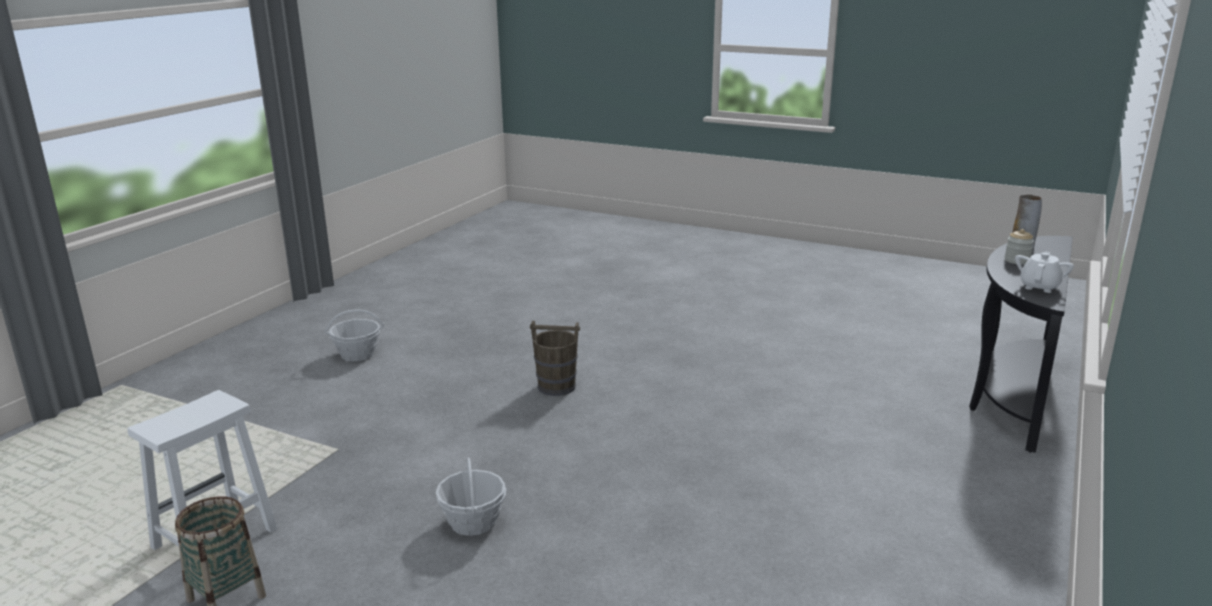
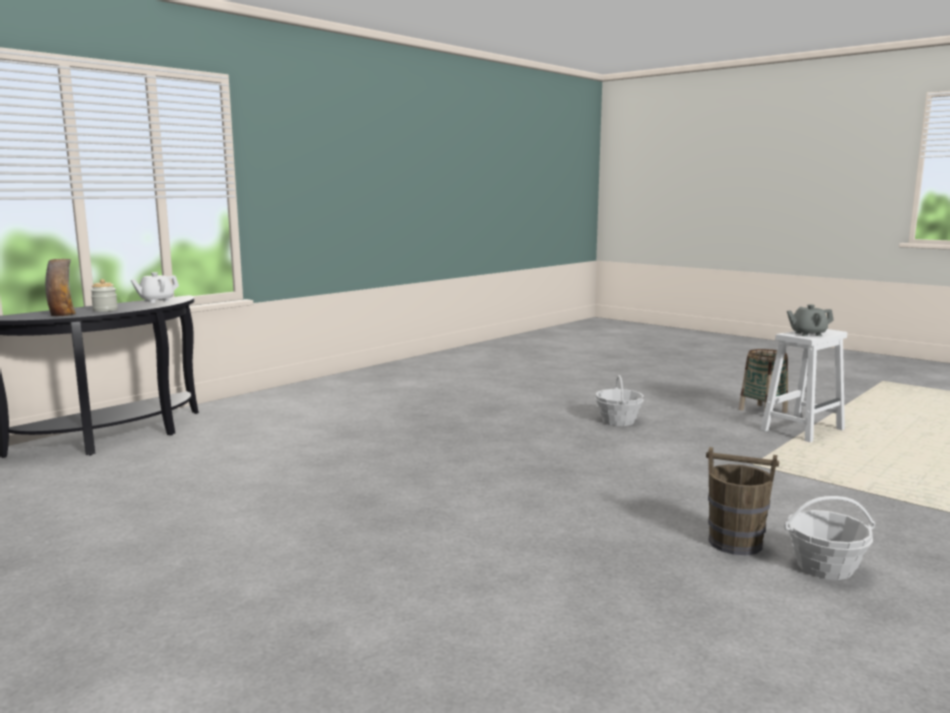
camera: 165 degrees left, 10 degrees down
brown bucket [530,321,580,396] -> brown bucket moved to [706,447,779,555]
none -> grey teapot [787,305,834,336]

